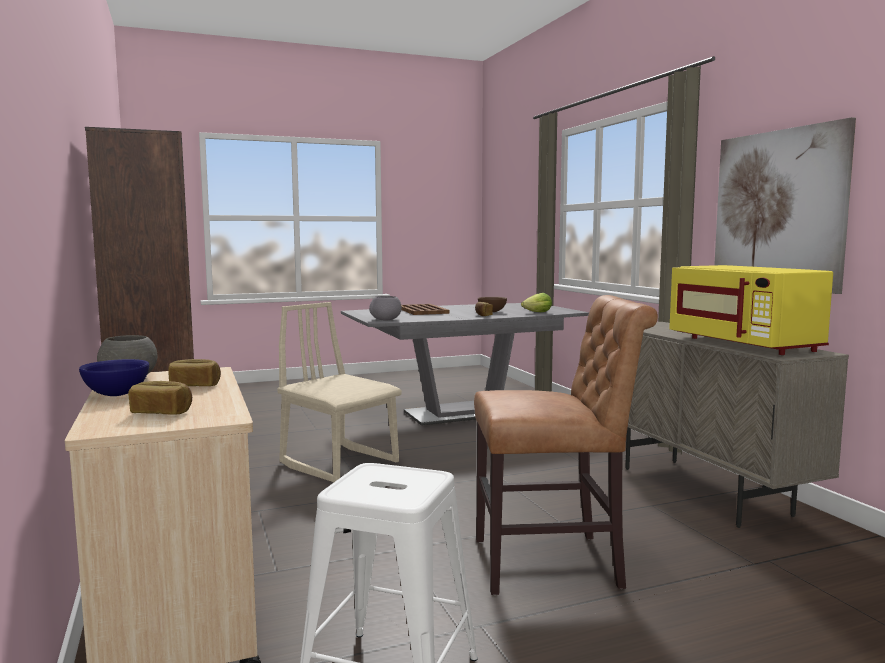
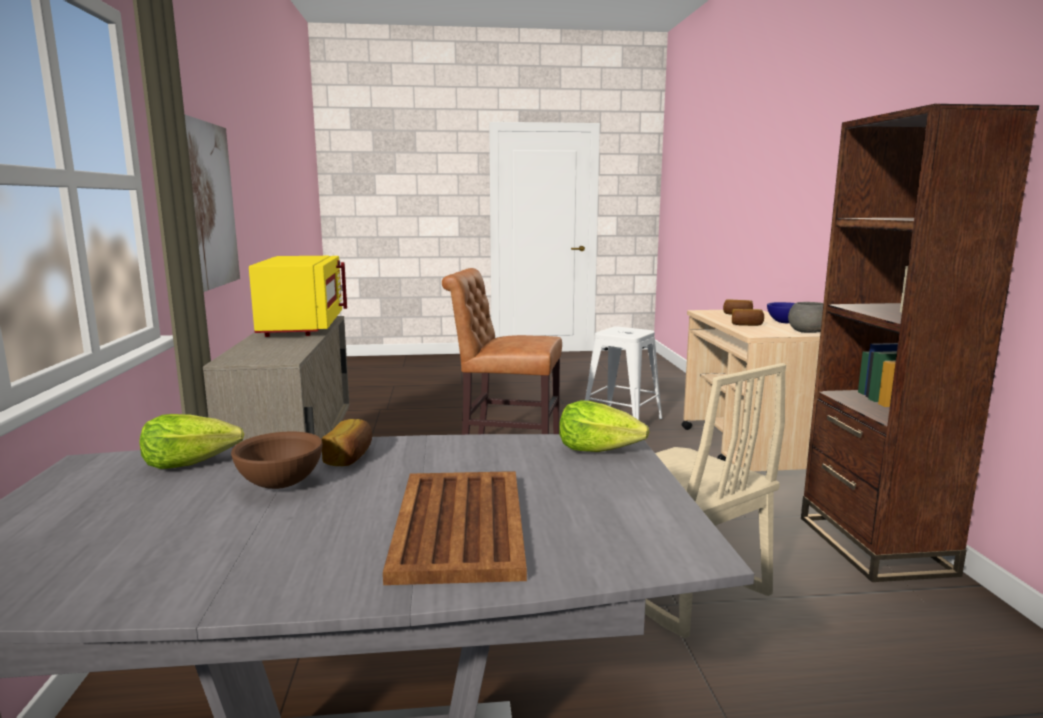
camera: 165 degrees left, 5 degrees up
grey bowl [369,296,402,320] -> lettuce [559,400,649,452]

